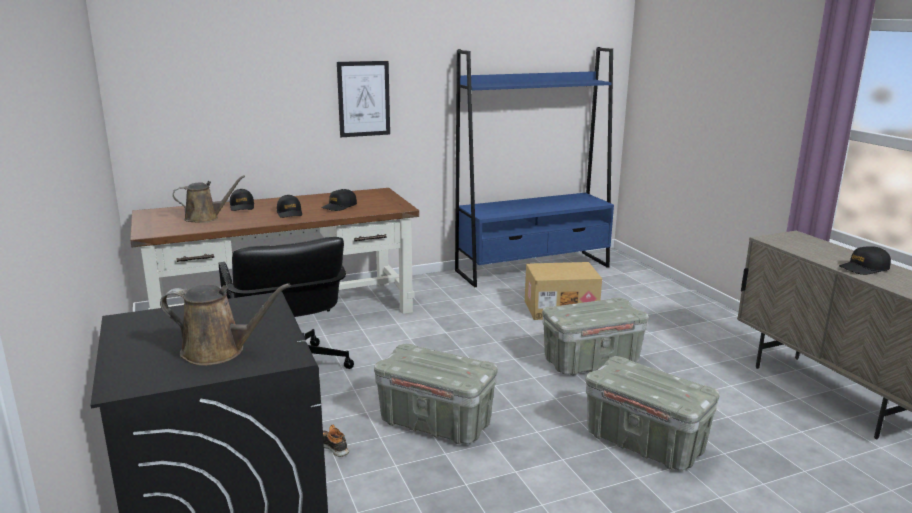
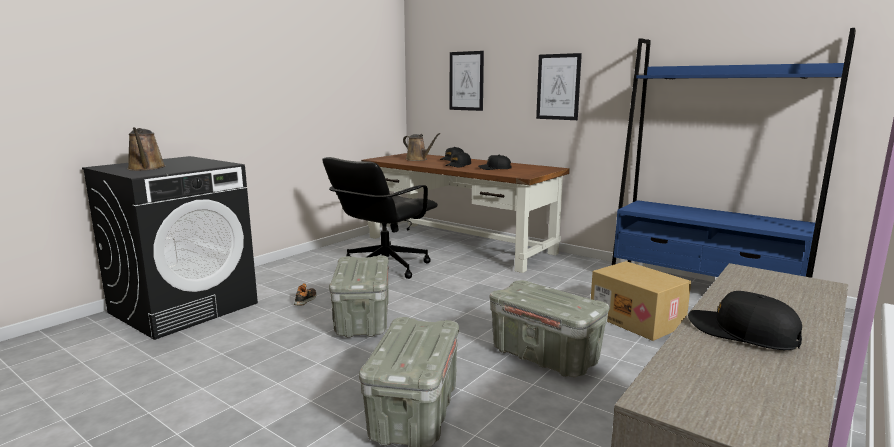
camera: 60 degrees right, 5 degrees down
none -> picture [450,51,484,111]

